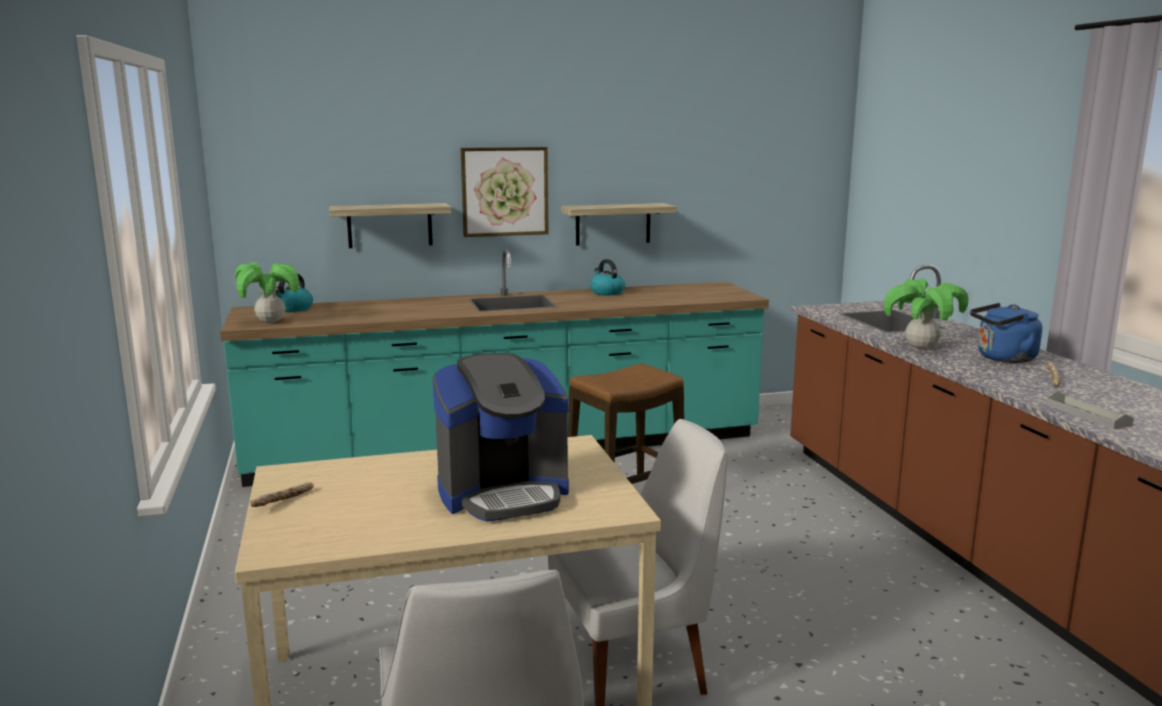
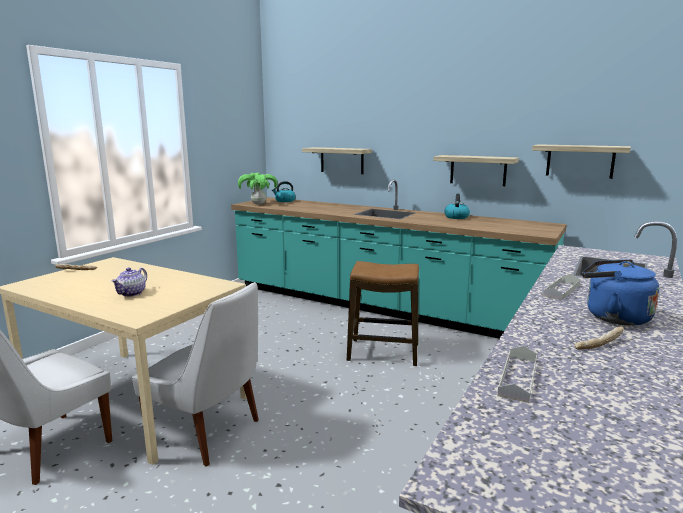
camera: 45 degrees right, 0 degrees up
coffee machine [433,353,569,522] -> teapot [111,268,147,297]
picture [460,147,549,237] -> none
potted plant [884,279,968,349] -> grey tray [542,274,580,300]
none -> shelf [532,144,631,179]

